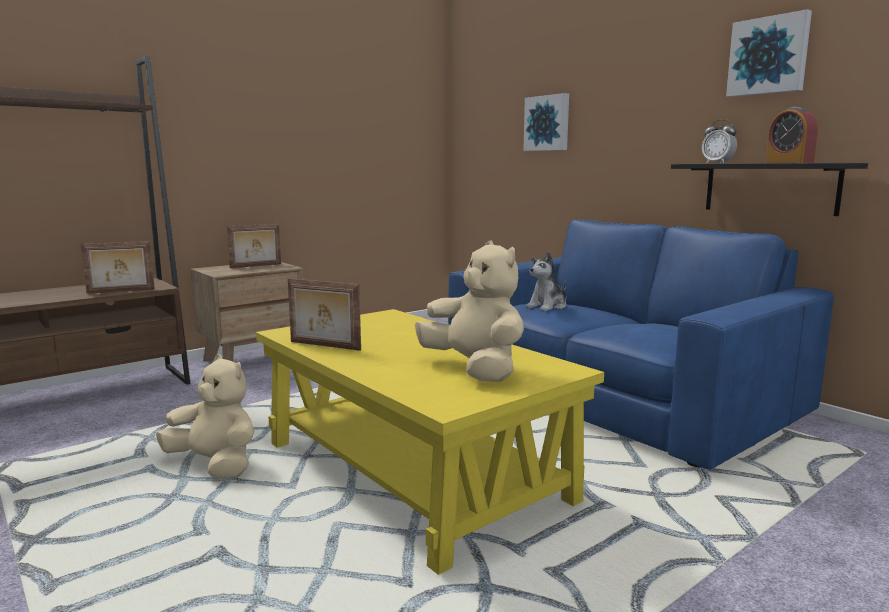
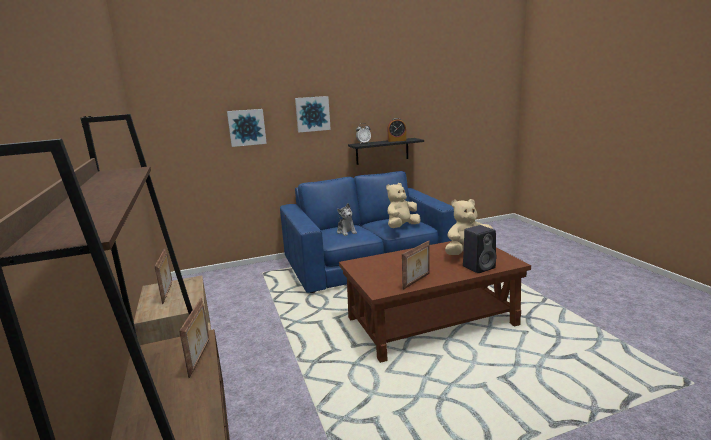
camera: 70 degrees left, 5 degrees up
beige plush toy [156,355,254,479] -> beige plush toy moved to [386,183,421,228]
yellow coffee table [256,309,604,575] -> brown coffee table [339,241,531,363]
picture [726,9,812,97] -> picture moved to [295,96,331,132]
none -> black speaker [463,225,496,273]

